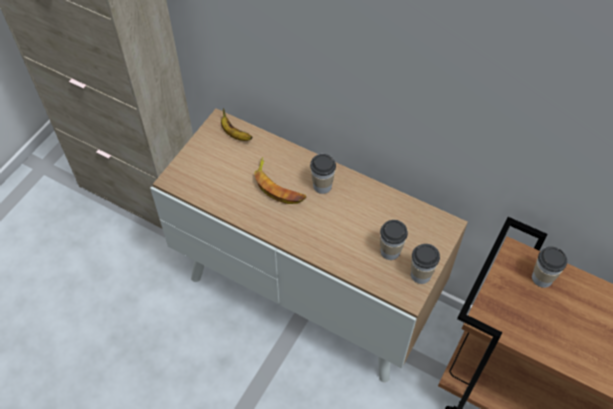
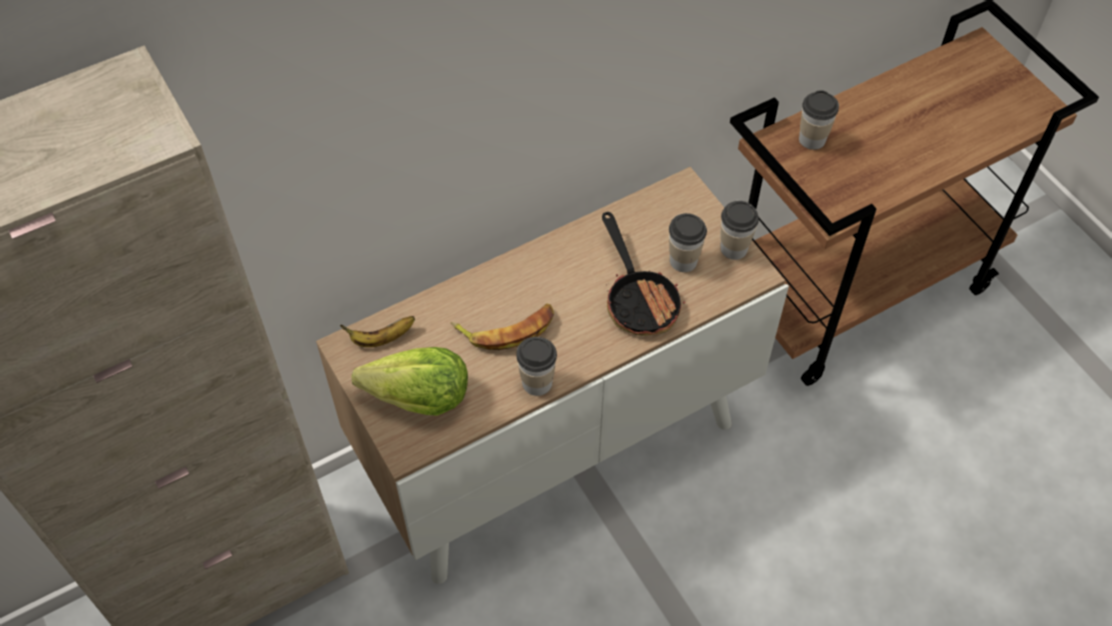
camera: 60 degrees left, 0 degrees up
cup [310,154,336,194] -> cup moved to [516,337,557,396]
none -> lettuce [352,347,468,416]
none -> frying pan [602,212,685,336]

